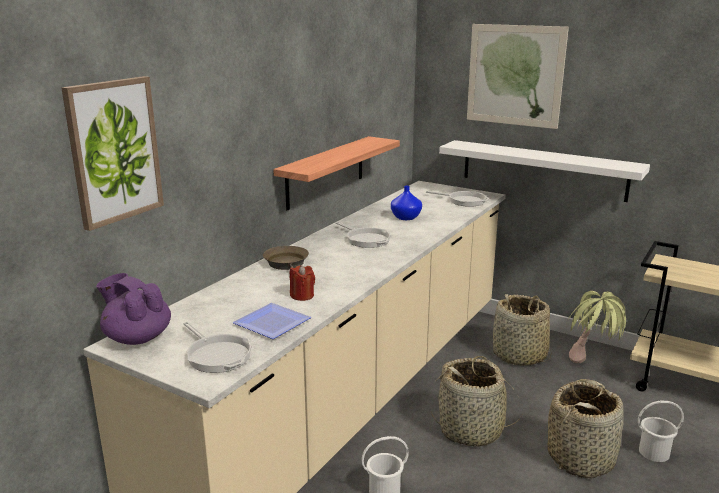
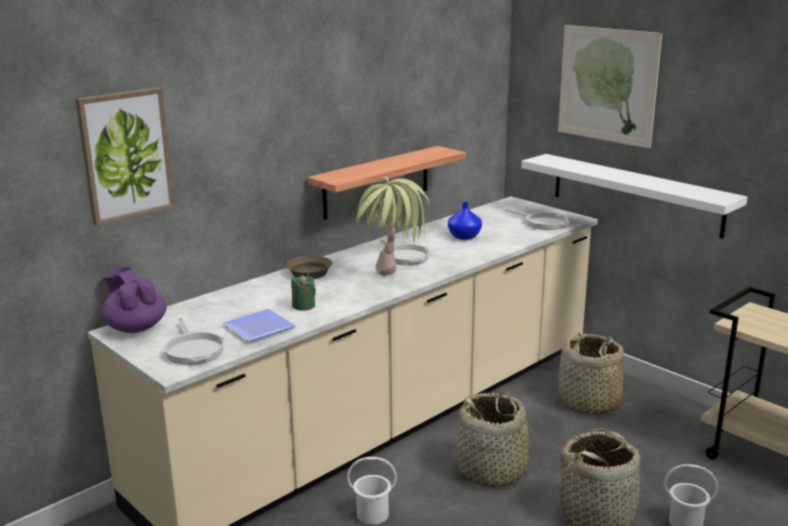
camera: 15 degrees right, 0 degrees up
red candle [290,265,315,301] -> green candle [291,275,316,311]
potted plant [567,291,626,363] -> potted plant moved to [353,177,429,276]

